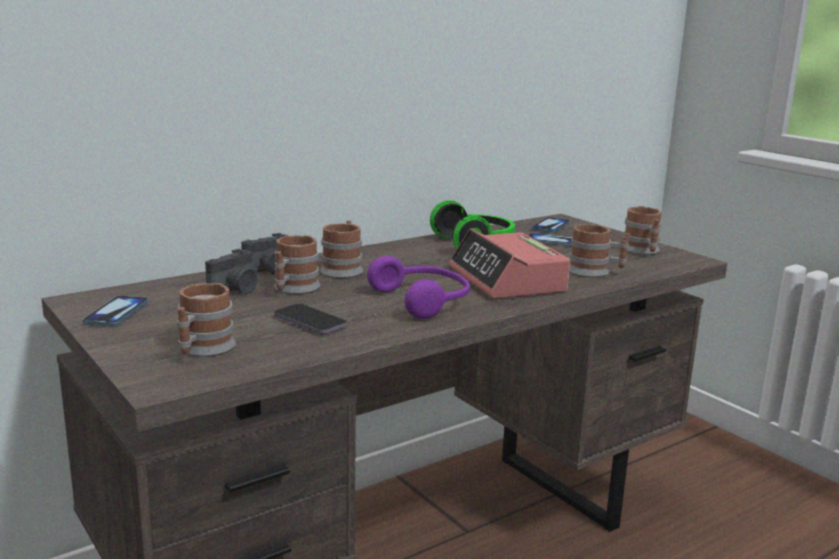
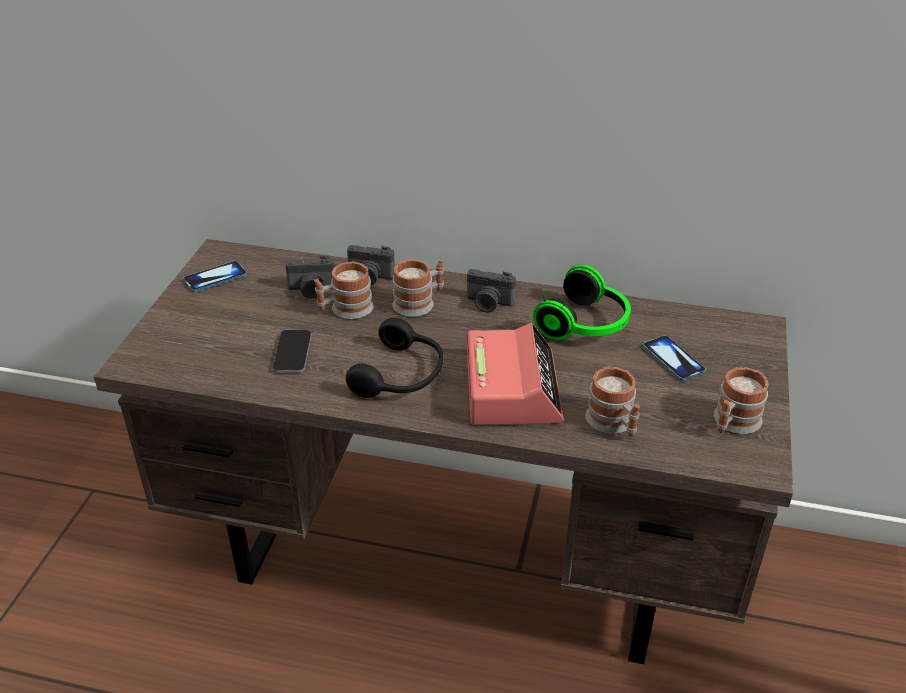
camera: 50 degrees right, 20 degrees up
mug [177,283,236,357] -> none
purple headphones [367,256,470,319] -> black headphones [346,318,443,398]
alarm clock [449,229,570,299] -> alarm clock turned 150 degrees clockwise [467,323,564,425]
phone [531,217,570,233] -> none
none -> camera [467,269,516,312]

